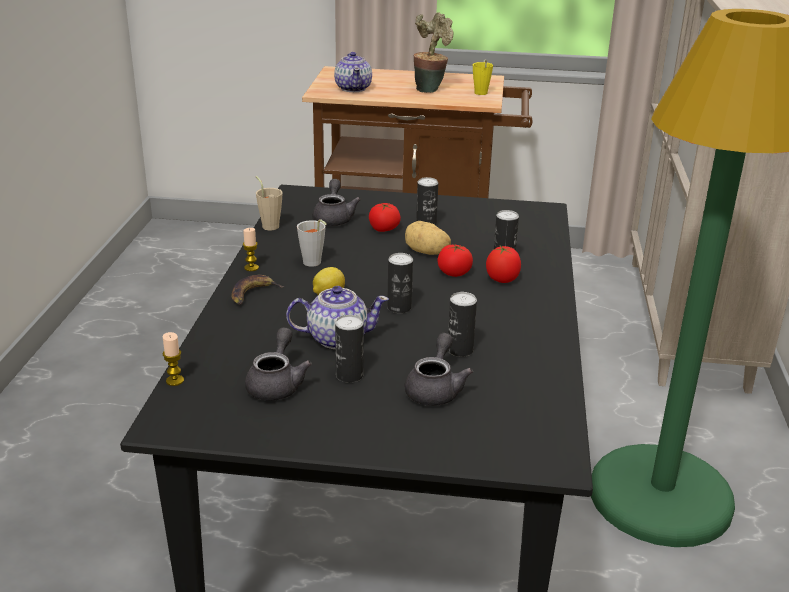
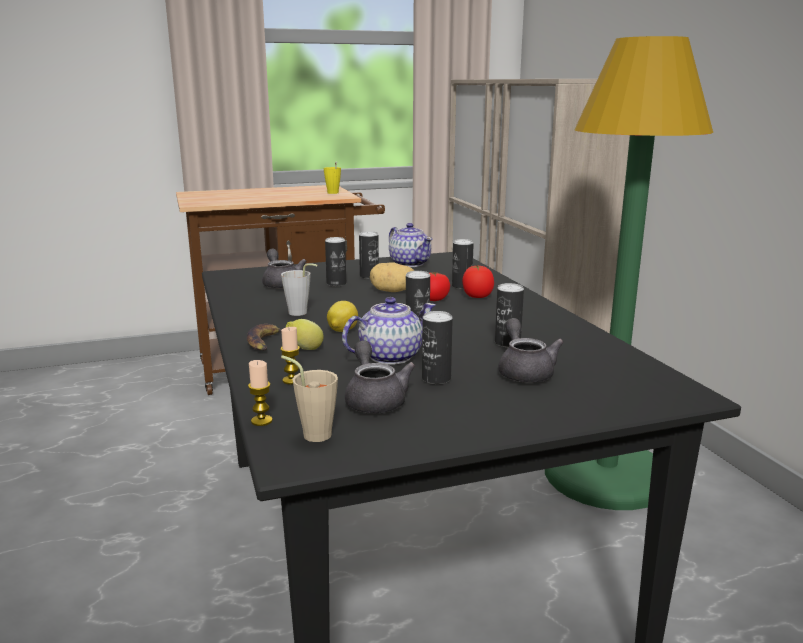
camera: 25 degrees left, 10 degrees down
candle [243,228,259,271] -> candle moved to [280,327,300,384]
beige cup [256,176,283,230] -> beige cup moved to [281,355,338,442]
teapot [334,52,372,92] -> teapot moved to [389,223,432,267]
tomato [369,203,401,232] -> can [325,237,346,286]
potted plant [414,12,454,93] -> none
none -> lemon [286,319,324,350]

